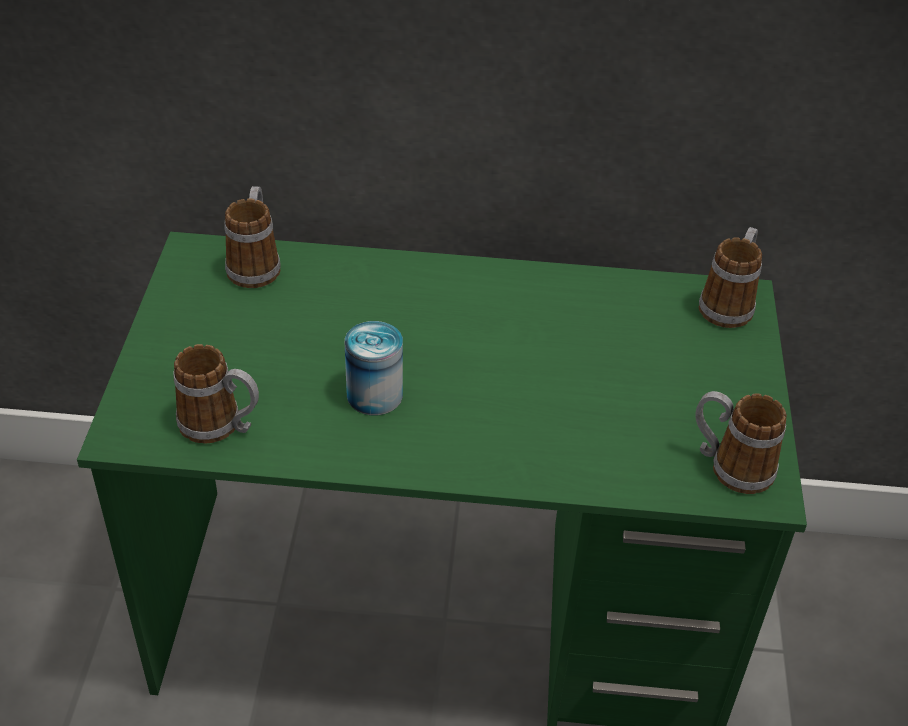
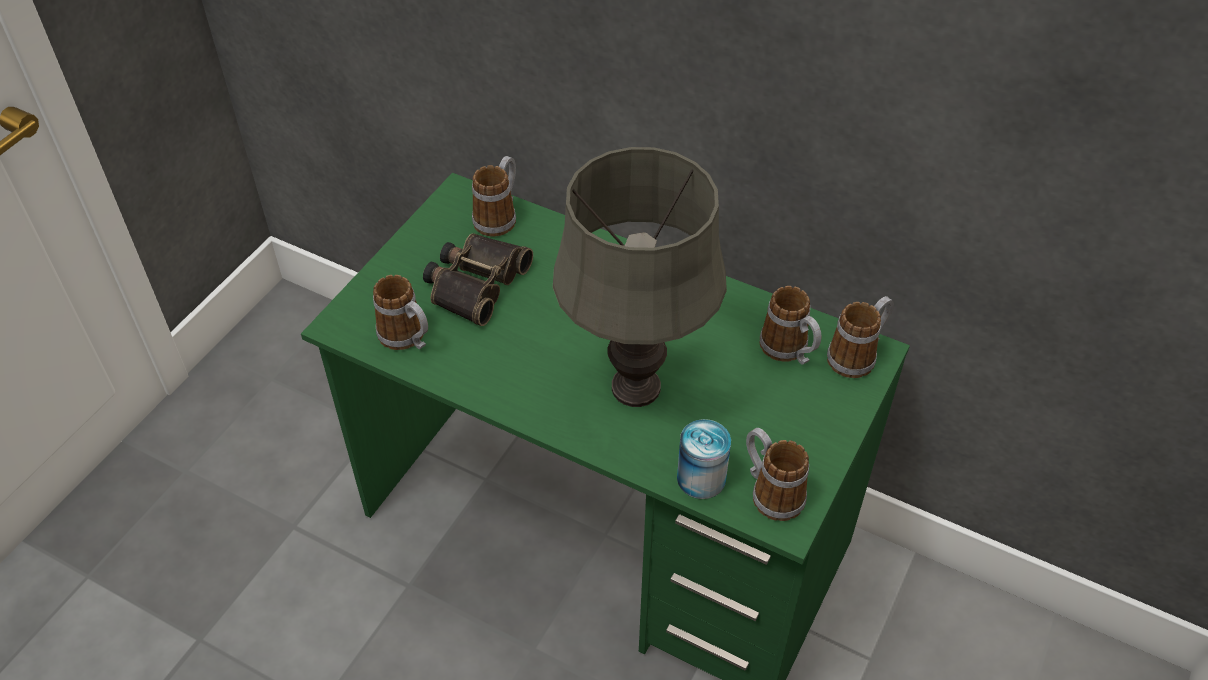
camera: 25 degrees right, 5 degrees up
can [345,321,403,415] -> can moved to [677,419,731,499]
none -> binoculars [423,233,533,326]
none -> grey table lamp [553,147,727,407]
none -> mug [759,286,821,365]

